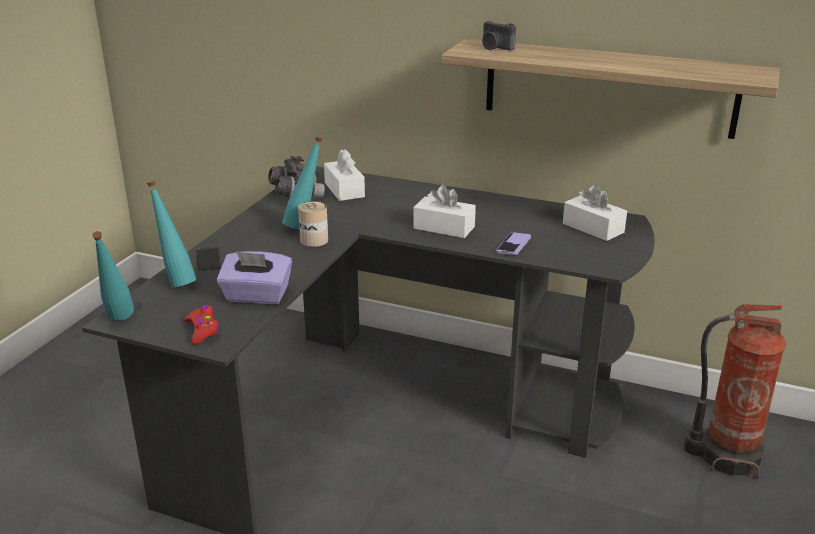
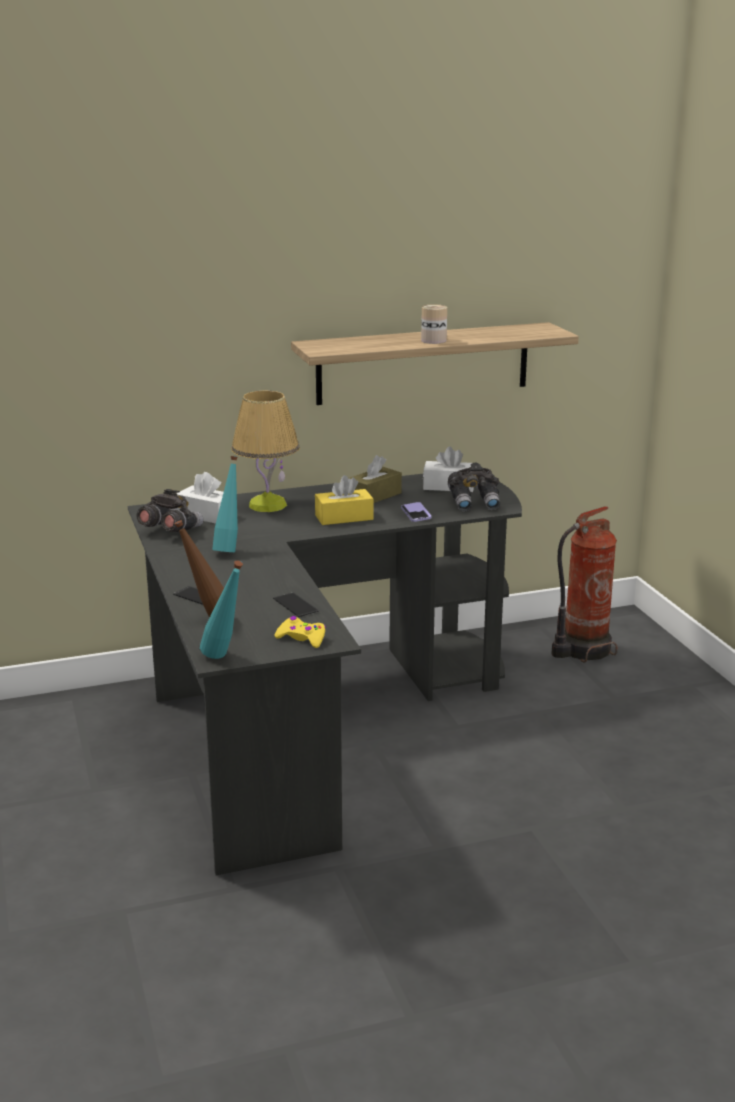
camera: 40 degrees left, 5 degrees down
turquoise bottle [147,181,197,287] -> brown bottle [175,520,224,618]
red game controller [184,305,219,345] -> yellow game controller [275,616,326,648]
purple tissue box [217,251,292,304] -> phone [273,592,320,617]
can [298,201,328,247] -> can moved to [421,304,447,344]
white tissue box [413,185,476,238] -> yellow tissue box [315,475,373,525]
camera [482,21,516,50] -> none
none -> table lamp [232,390,300,512]
none -> brown tissue box [349,455,402,503]
none -> grey binoculars [448,463,500,512]

